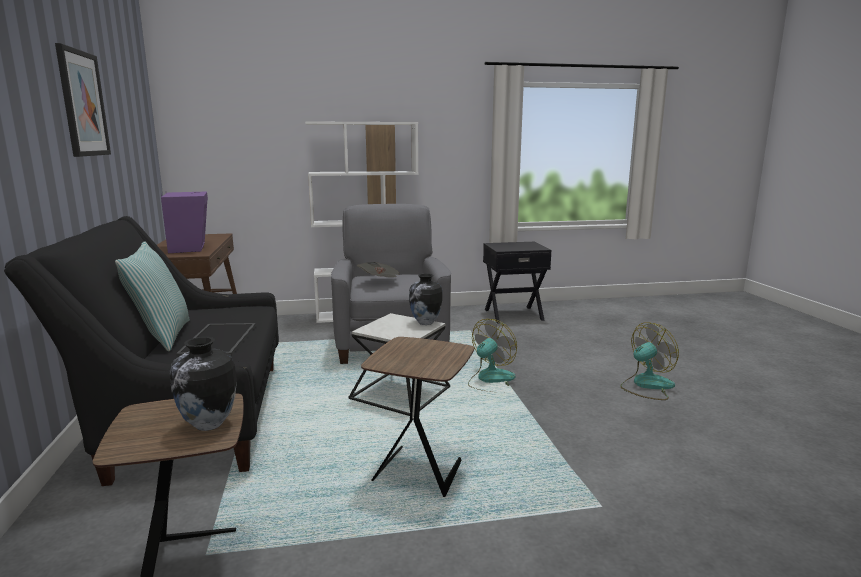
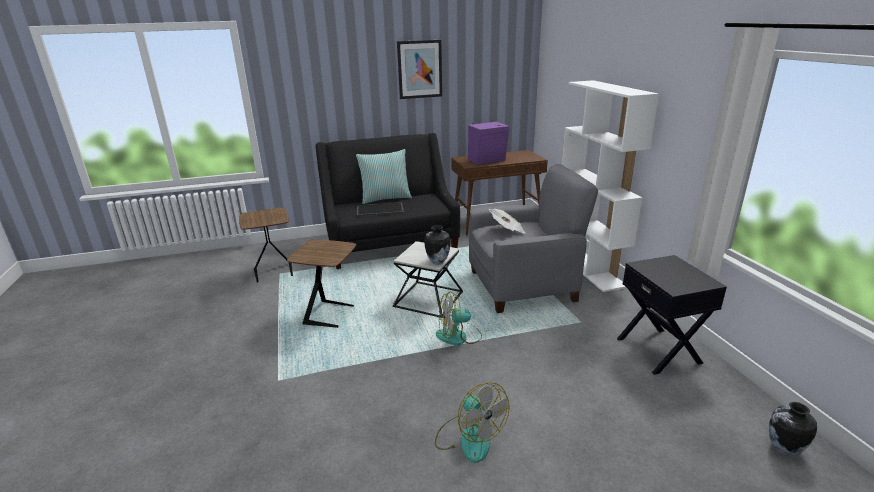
camera: 85 degrees right, 10 degrees up
vase [170,337,237,431] -> vase moved to [769,402,817,456]
fan [468,319,517,392] -> fan turned 135 degrees clockwise [436,292,482,346]

